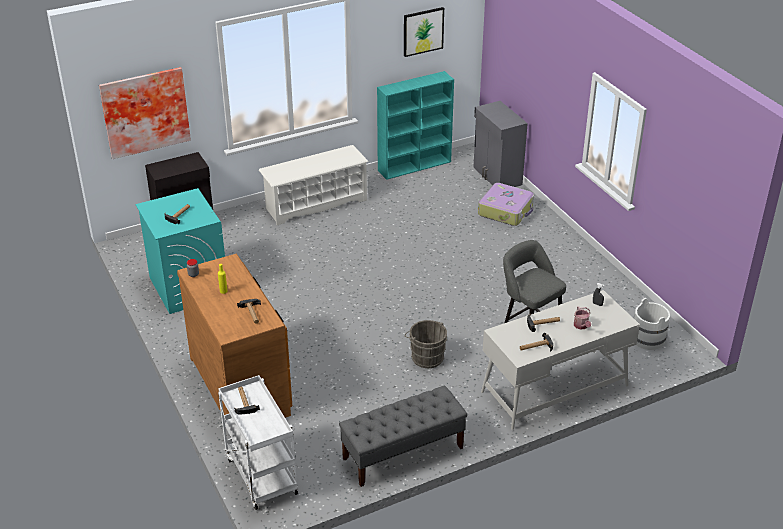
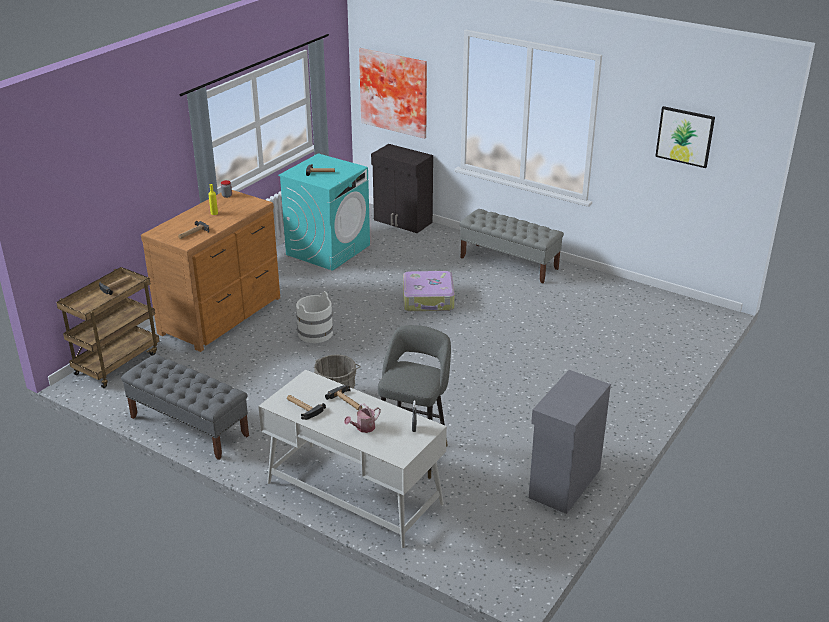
camera: 60 degrees right, 5 degrees down
white cart [218,375,298,510] -> brown cart [56,267,160,388]
white shoe rack [259,145,369,225] -> grey bench [459,209,564,283]
turquoise bookcase [377,71,454,180] -> none
grey cabinet [473,101,528,187] -> grey cabinet moved to [529,370,611,514]
suitcase [478,183,534,226] -> suitcase moved to [403,271,455,311]
white bucket [634,298,670,350] -> white bucket moved to [296,291,333,343]

